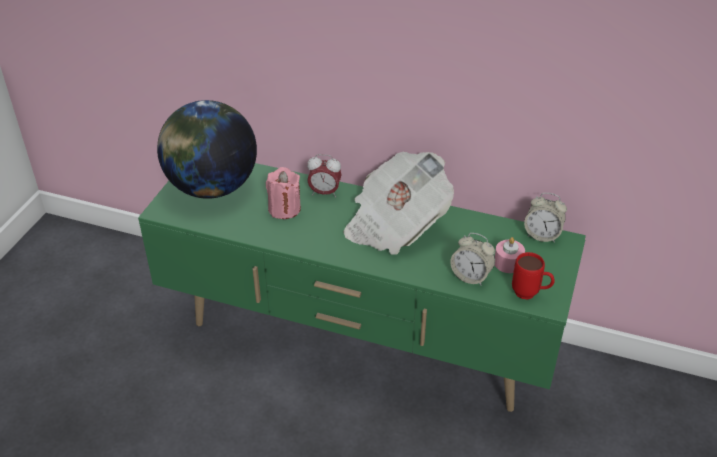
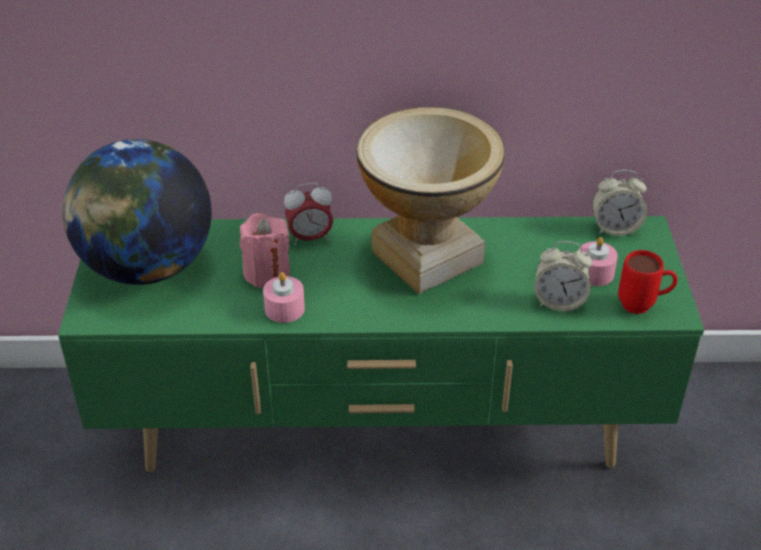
camera: 20 degrees left, 0 degrees up
newspaper [344,152,454,255] -> vase [356,107,505,294]
none -> pink candle [263,272,305,323]

